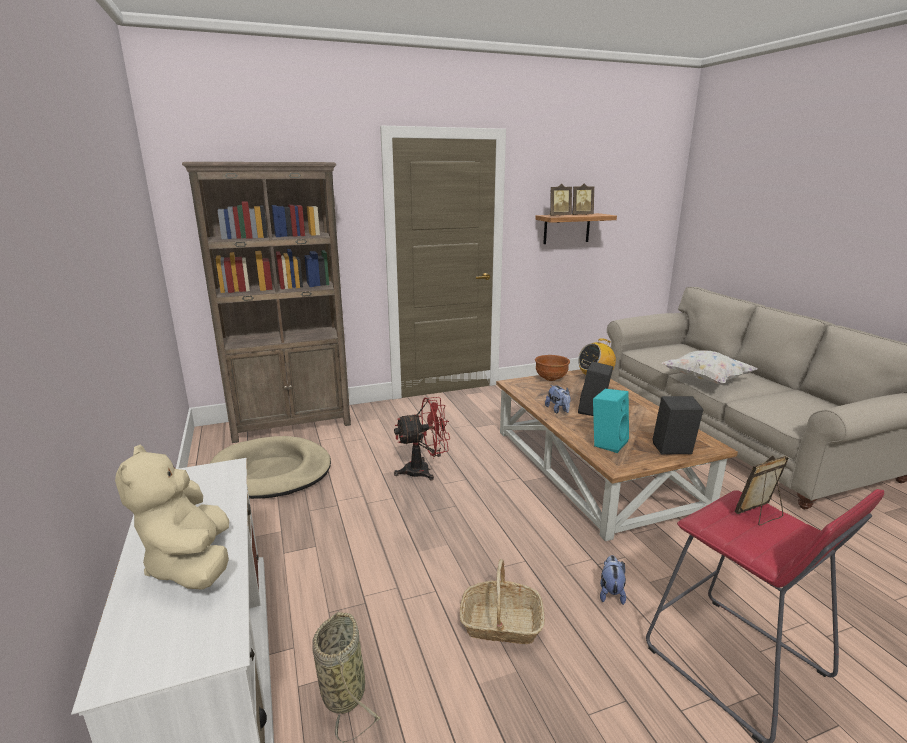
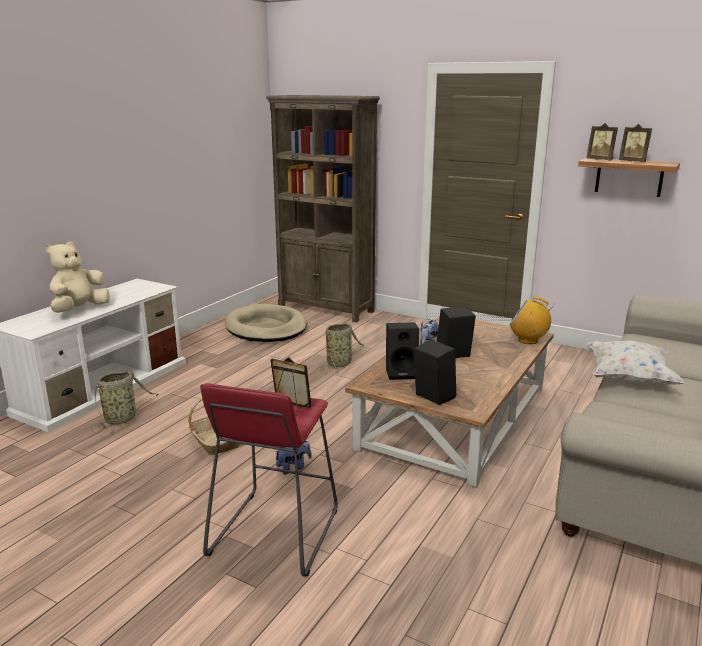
camera: 50 degrees right, 0 degrees up
red fan [394,397,450,481] -> basket [320,323,365,370]
brown bowl [535,355,570,381] -> none
turquoise speaker [593,389,629,453] -> black speaker [386,322,419,380]

